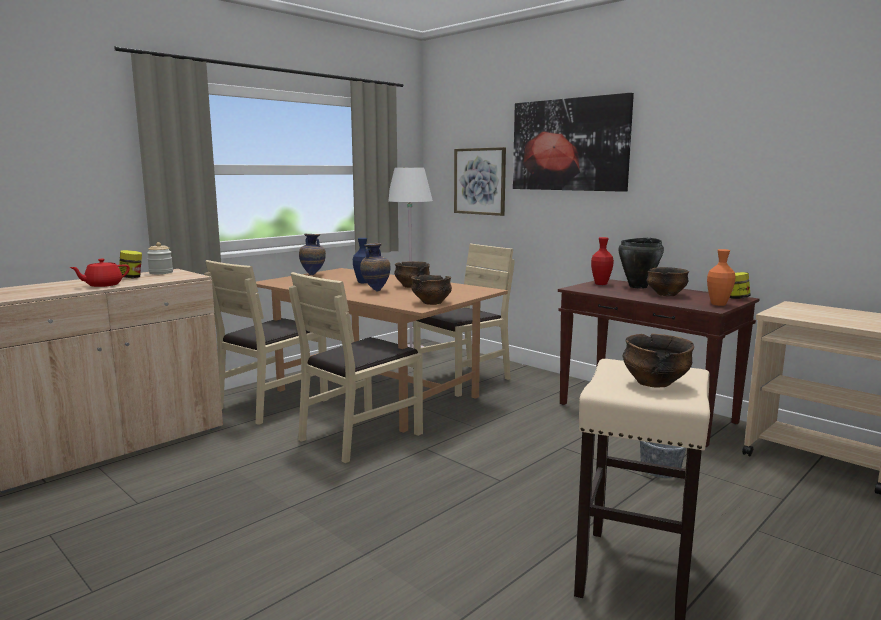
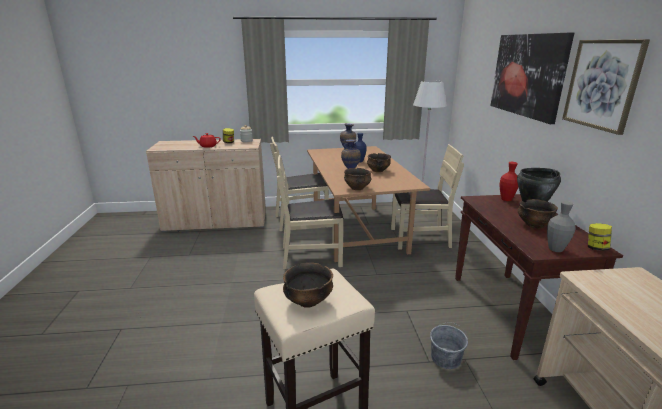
camera: 40 degrees right, 10 degrees up
picture [454,147,506,216] -> picture moved to [562,39,650,135]
orange vase [707,249,736,306] -> grey vase [547,201,576,252]

